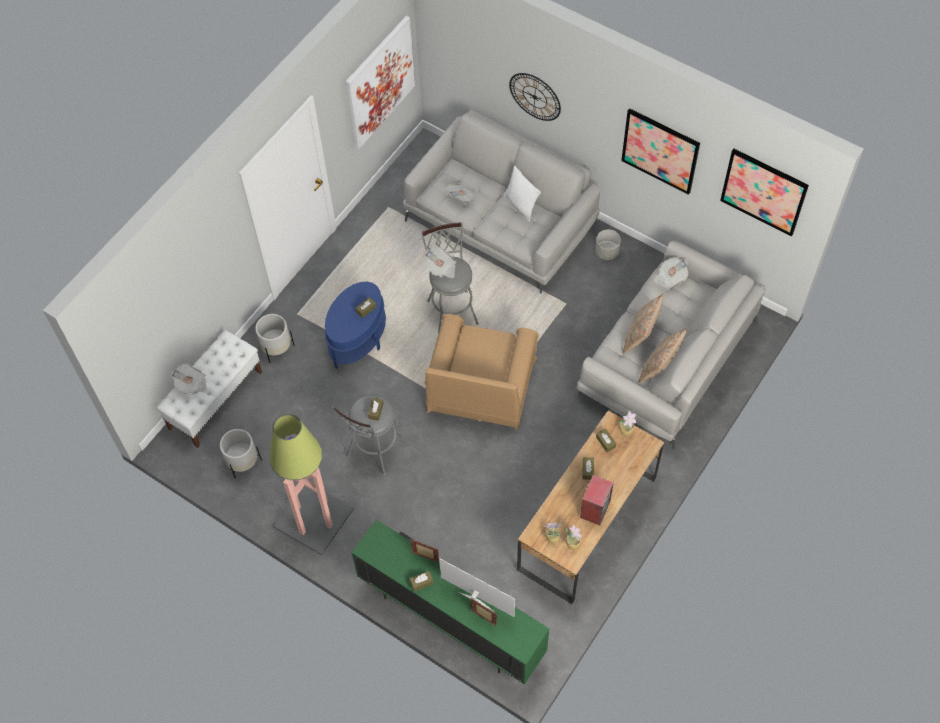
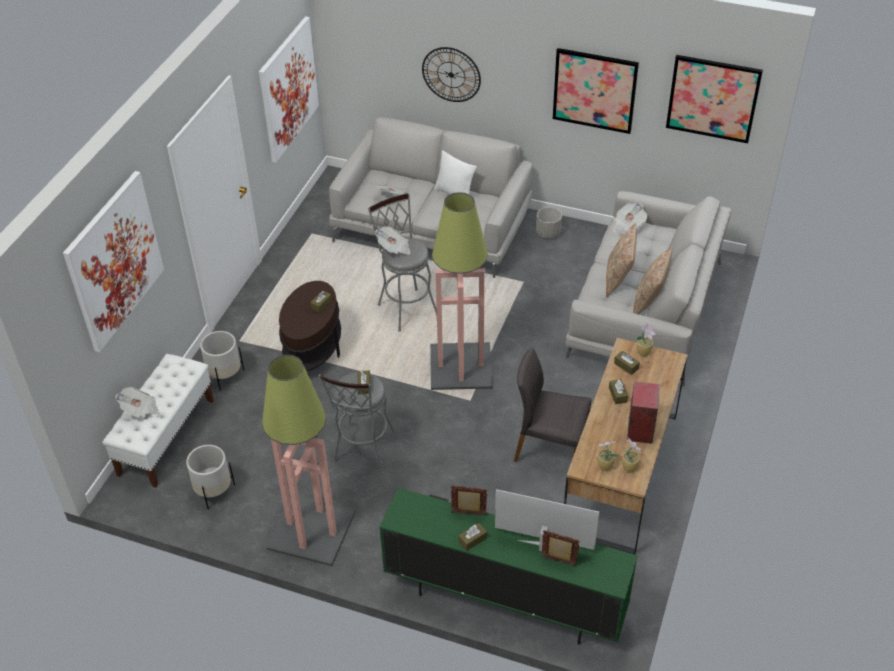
camera: 15 degrees left, 15 degrees down
blue side table [325,281,386,369] -> brown side table [279,281,341,371]
brown armchair [425,314,539,430] -> floor lamp [430,192,493,390]
none -> picture [63,171,164,352]
none -> grey chair [514,348,591,462]

